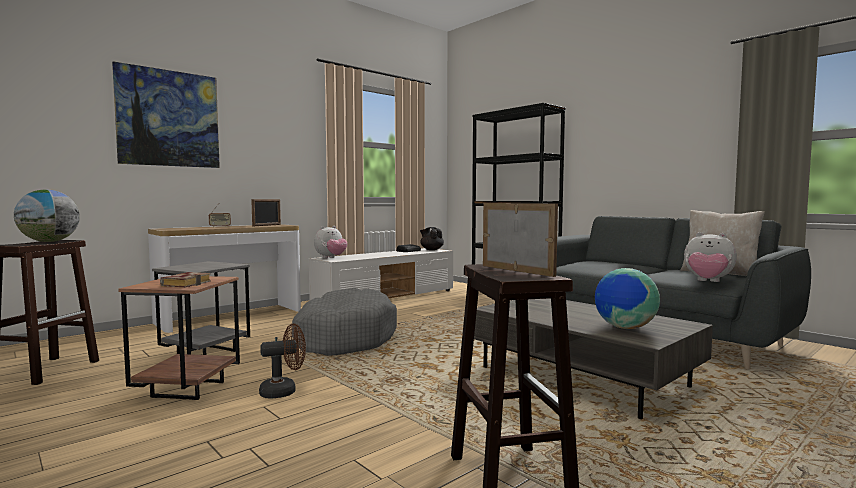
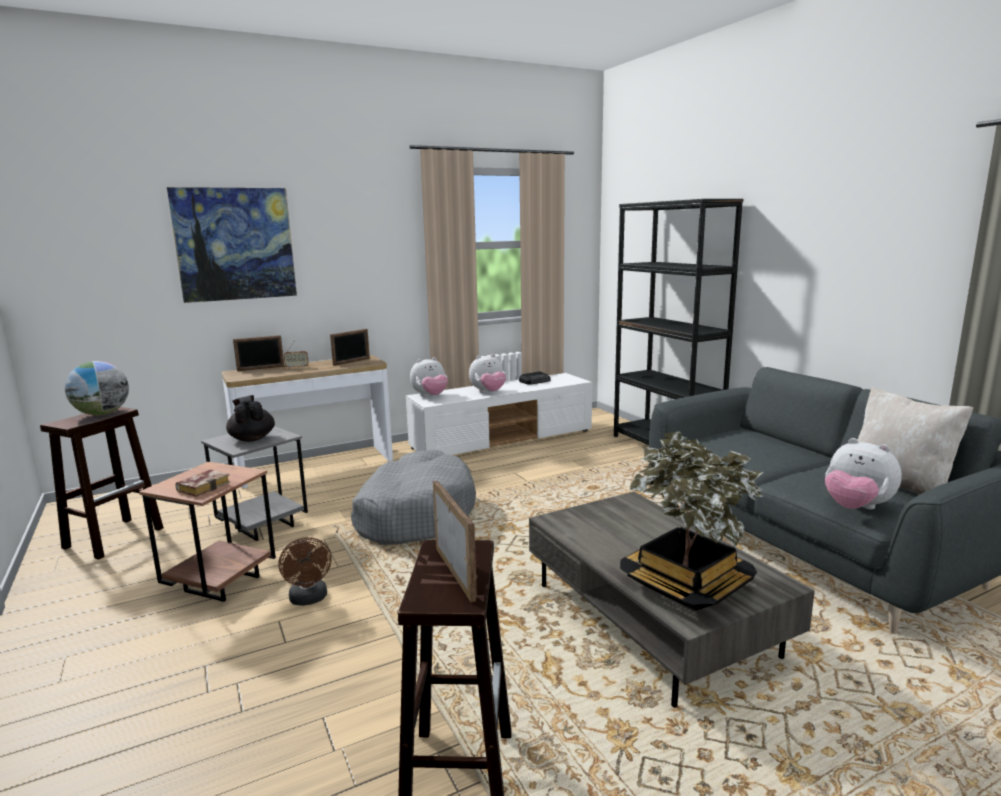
camera: 15 degrees right, 10 degrees up
brown fan [259,323,306,399] -> brown fan turned 75 degrees clockwise [278,537,332,606]
black teapot [420,227,444,250] -> black teapot moved to [226,395,275,442]
globe [595,268,660,329] -> potted plant [620,431,763,610]
none -> picture frame [233,335,284,371]
none -> plush toy [469,354,506,393]

